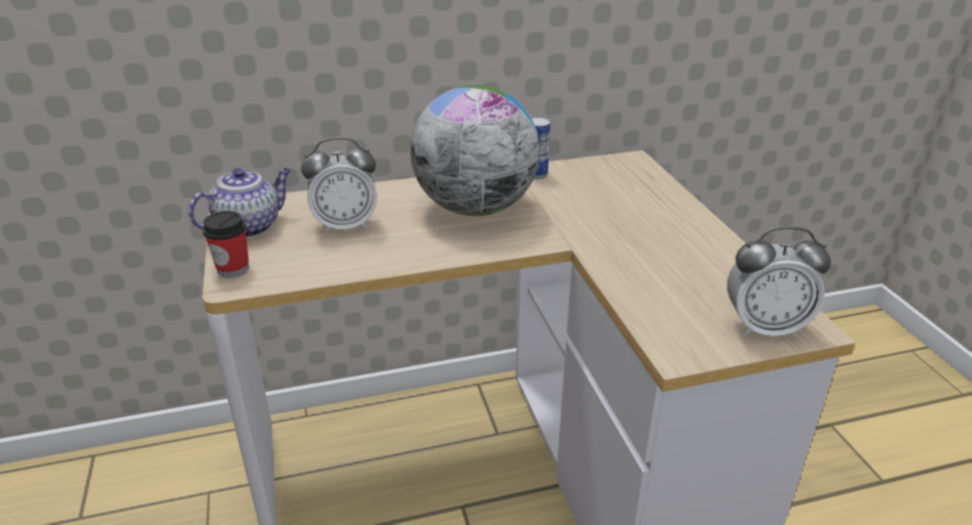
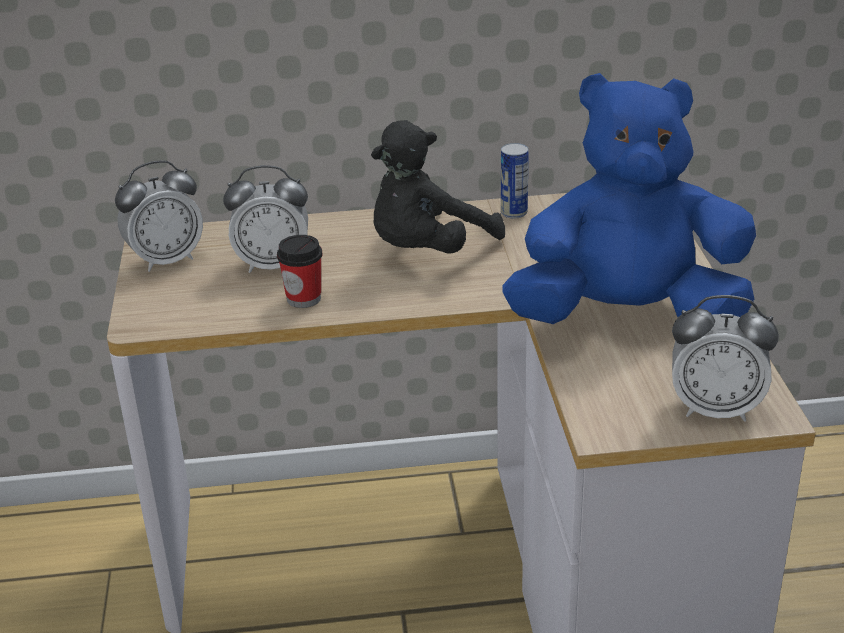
camera: 10 degrees right, 0 degrees up
teapot [188,168,291,238] -> alarm clock [115,160,203,272]
cup [202,211,249,277] -> cup moved to [277,235,322,308]
globe [410,85,540,216] -> black plush toy [371,120,505,254]
none -> blue plush toy [502,73,756,324]

